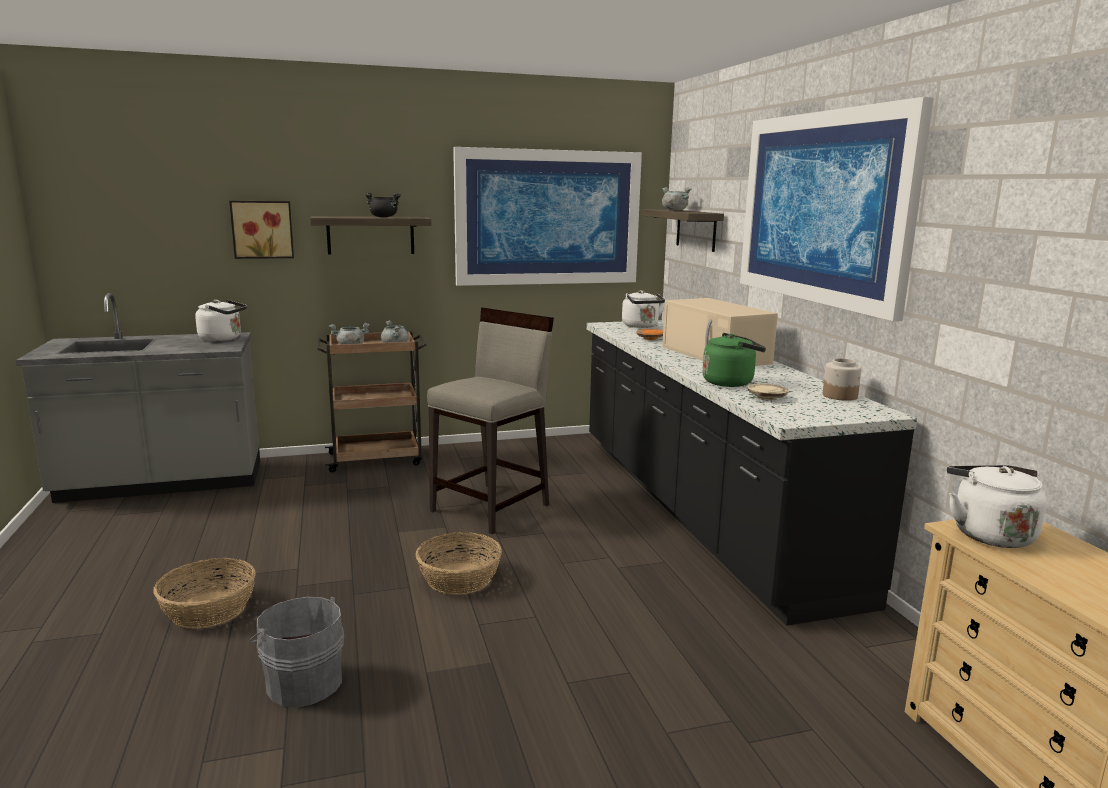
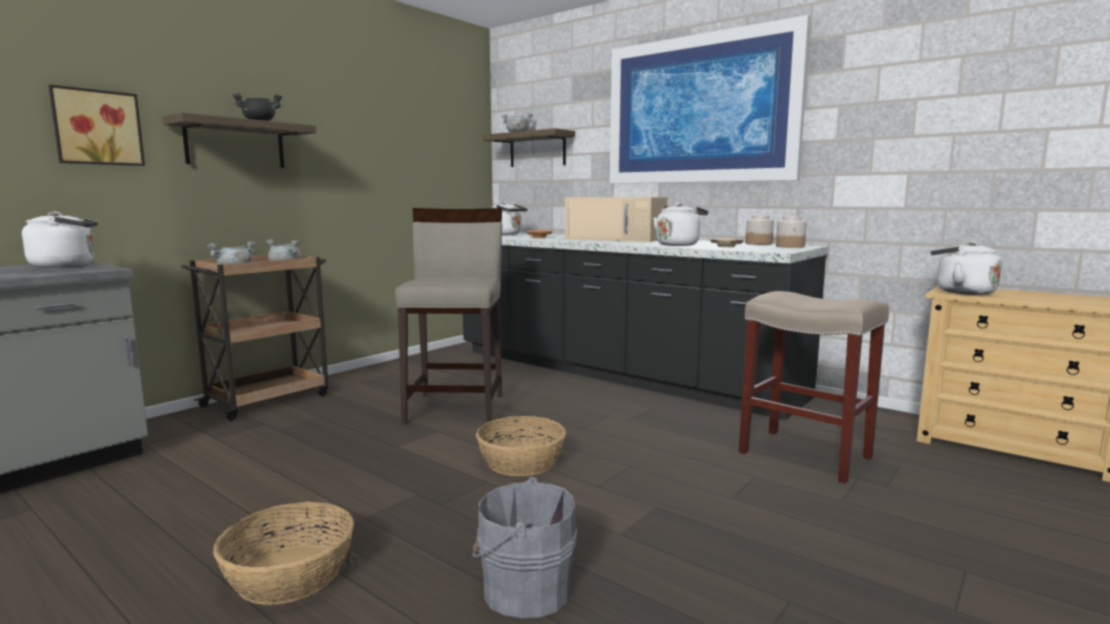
camera: 35 degrees left, 5 degrees down
picture [453,147,642,286] -> none
green kettle [702,333,766,387] -> white kettle [653,203,708,246]
none -> beige stool [739,291,889,483]
none -> jar [776,216,807,248]

